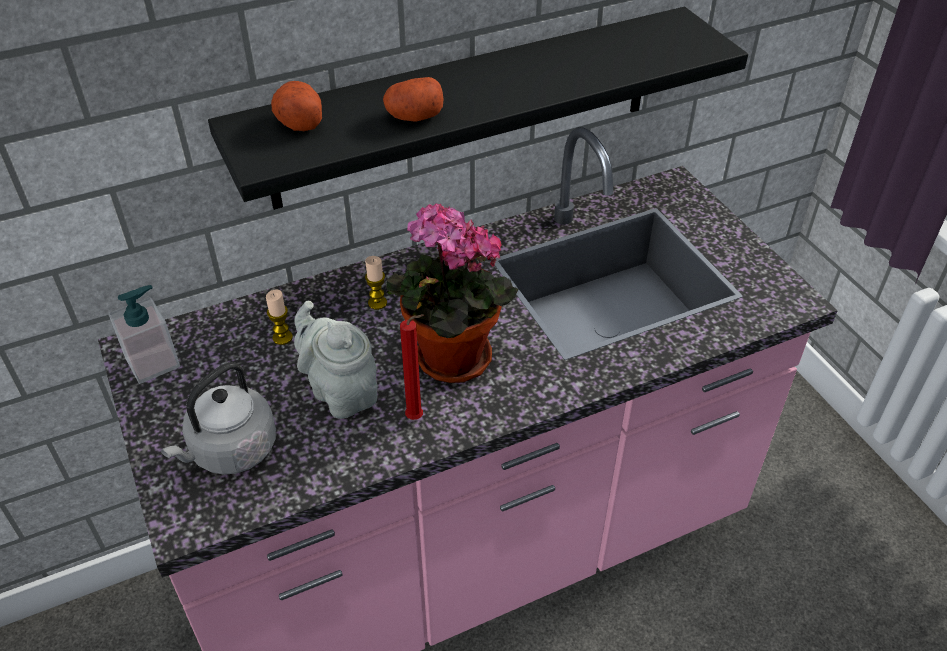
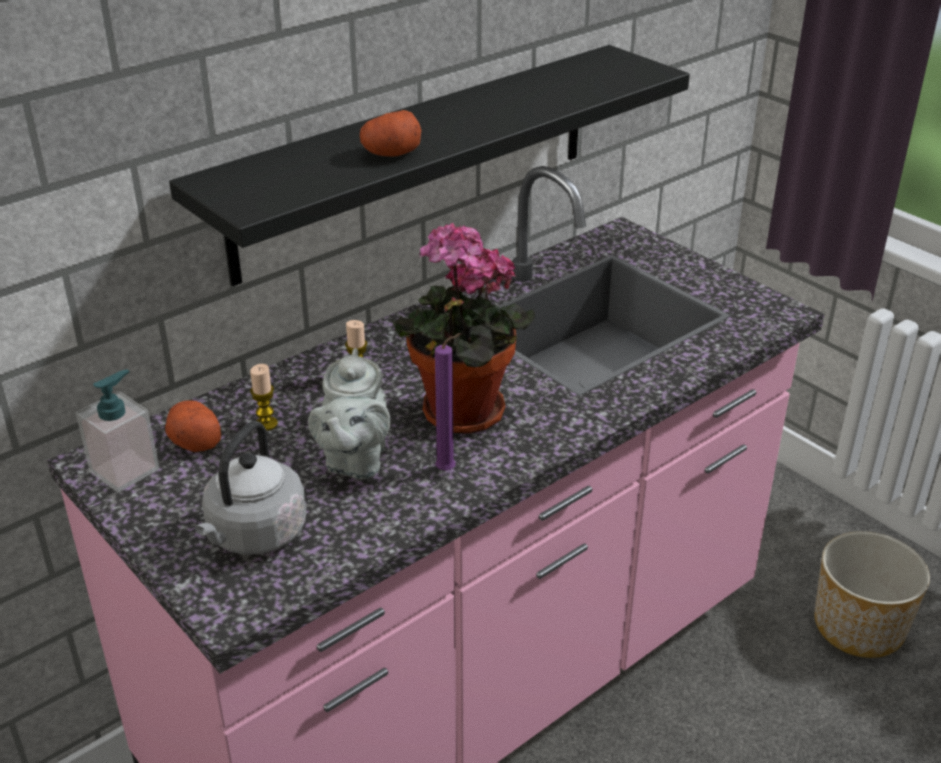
camera: 15 degrees left, 10 degrees down
potato [271,81,322,131] -> potato moved to [165,400,221,452]
grey teapot [294,301,378,419] -> grey teapot turned 120 degrees counterclockwise [308,348,390,479]
red candle [400,314,424,420] -> purple candle [435,333,462,471]
none -> planter [815,531,930,658]

